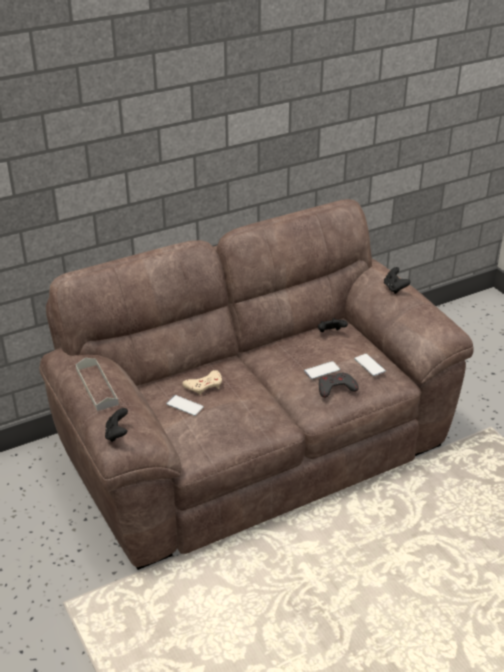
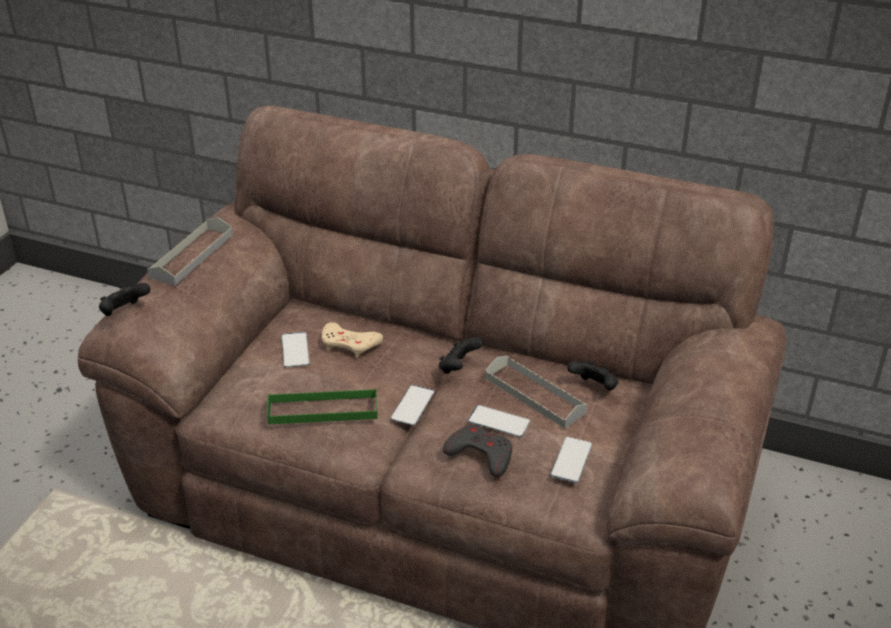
camera: 50 degrees right, 0 degrees up
black game controller [384,267,411,294] -> black game controller moved to [439,337,483,374]
none -> green tray [267,388,378,424]
none -> phone [391,385,435,425]
none -> grey tray [485,356,588,429]

